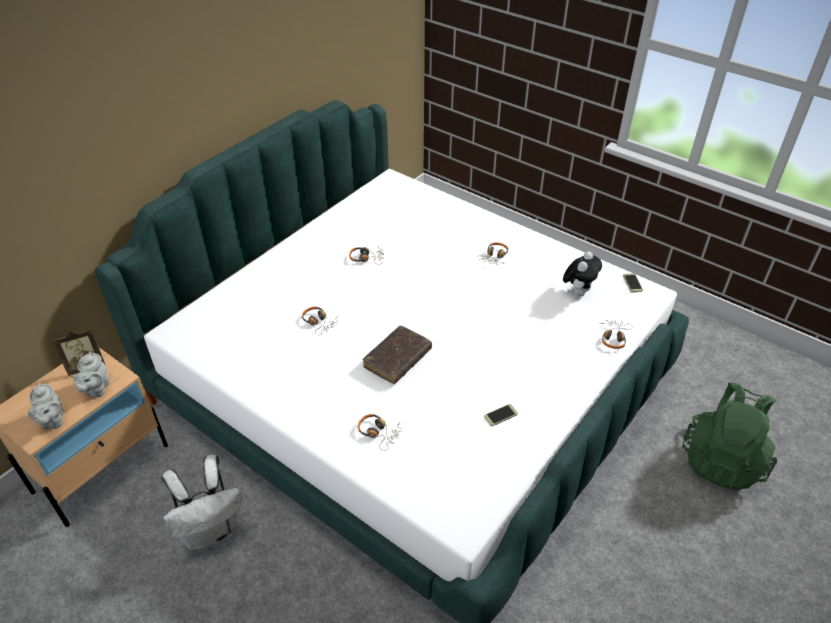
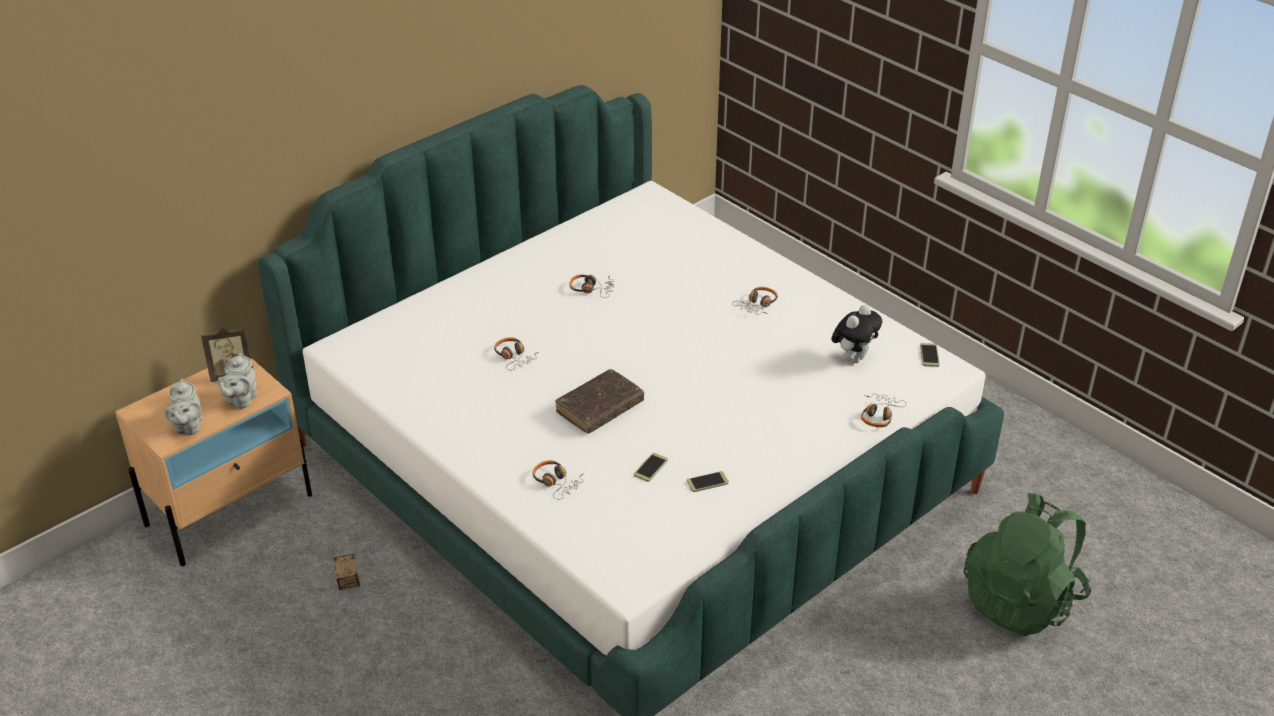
camera: 10 degrees right, 5 degrees down
white backpack [161,455,242,550] -> storage box [334,554,360,590]
none -> phone [634,453,668,482]

